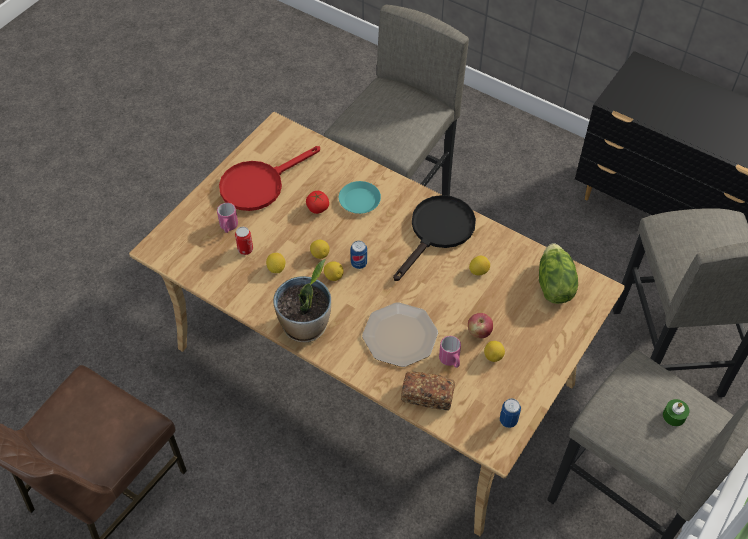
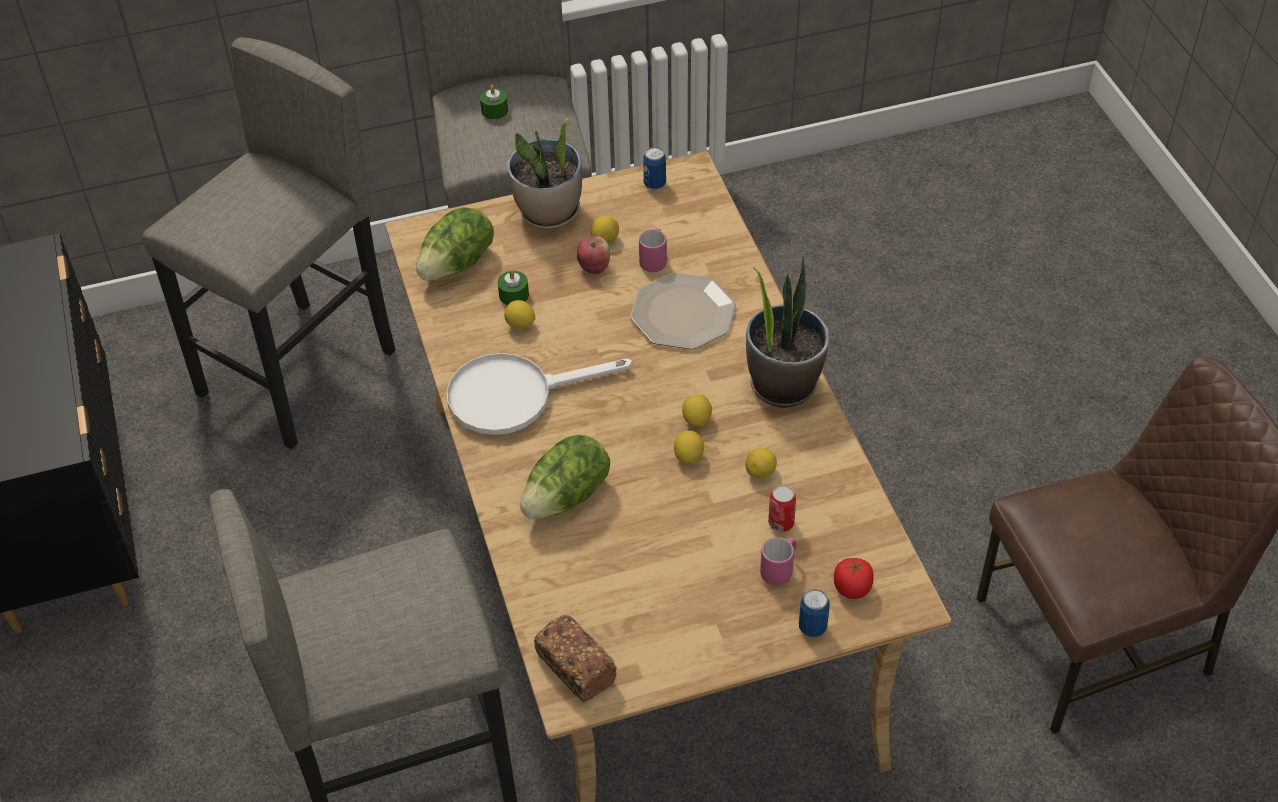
camera: 140 degrees left, 5 degrees down
red frying pan [219,146,320,211] -> none
tomato [306,191,329,214] -> tomato moved to [834,558,874,599]
turquoise plate [339,181,381,214] -> lettuce [520,435,610,519]
can [350,241,367,269] -> can moved to [799,589,830,637]
black frying pan [393,195,476,281] -> white frying pan [447,353,632,435]
bread [401,371,455,411] -> bread moved to [534,615,617,702]
none -> green candle [498,269,529,305]
none -> potted plant [507,118,582,229]

